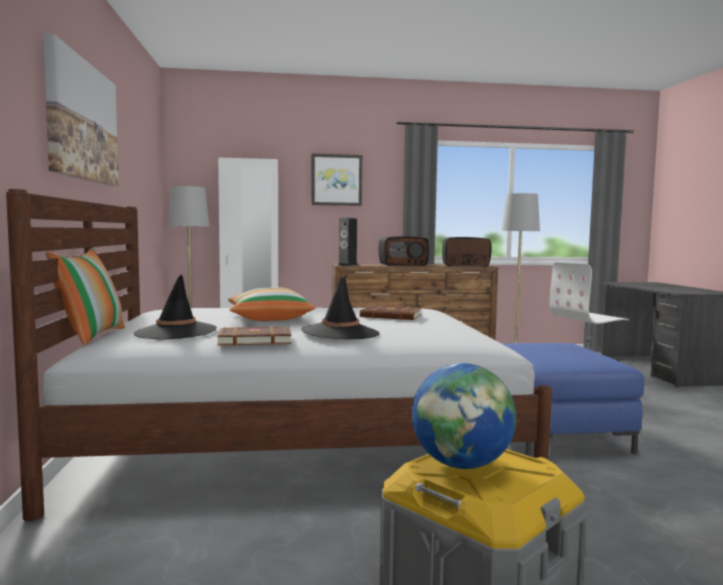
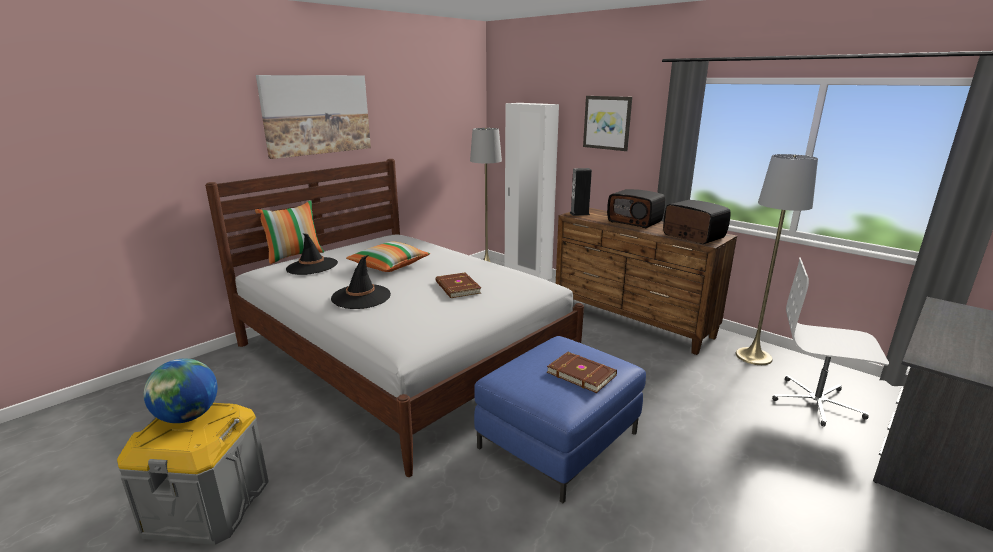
camera: 50 degrees right, 15 degrees up
brown book [217,326,291,346] -> brown book moved to [547,352,617,393]

